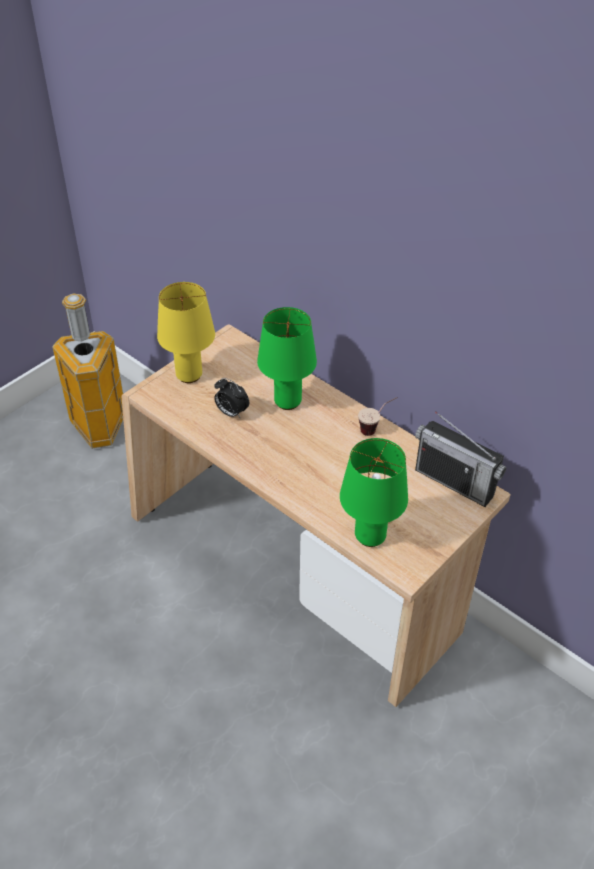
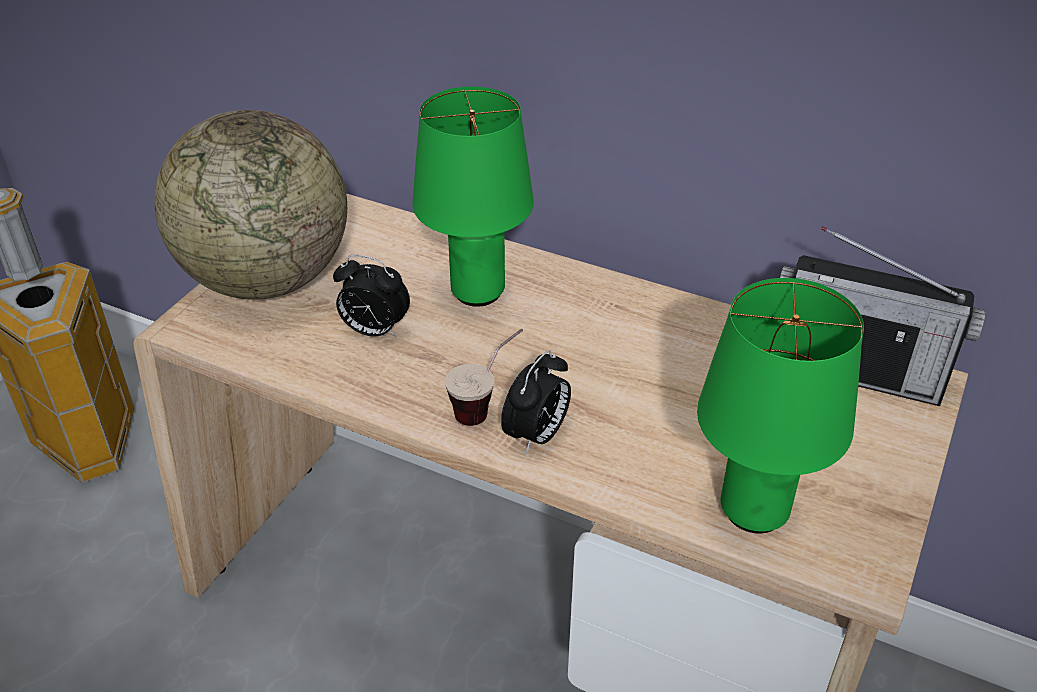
camera: 15 degrees left, 5 degrees down
yellow table lamp [157,282,215,383] -> globe [154,110,347,300]
cup [358,397,398,436] -> cup moved to [445,328,523,426]
none -> alarm clock [501,350,571,453]

